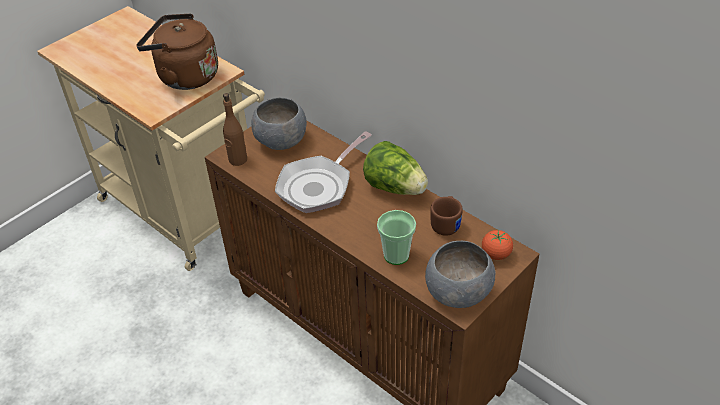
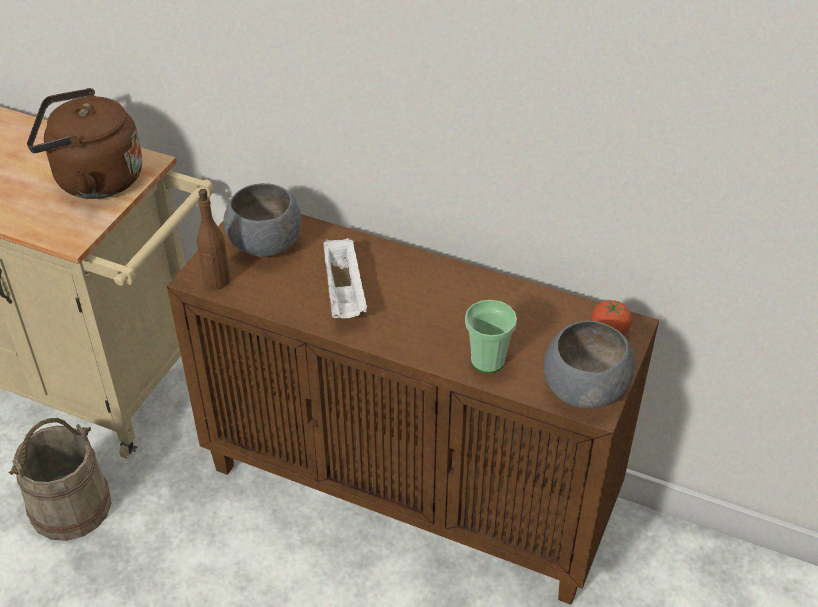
camera: 20 degrees left, 0 degrees up
frying pan [275,131,372,213] -> white tray [323,238,367,319]
lettuce [363,141,428,195] -> none
brown mug [430,196,463,236] -> none
none -> beige bucket [9,418,111,541]

